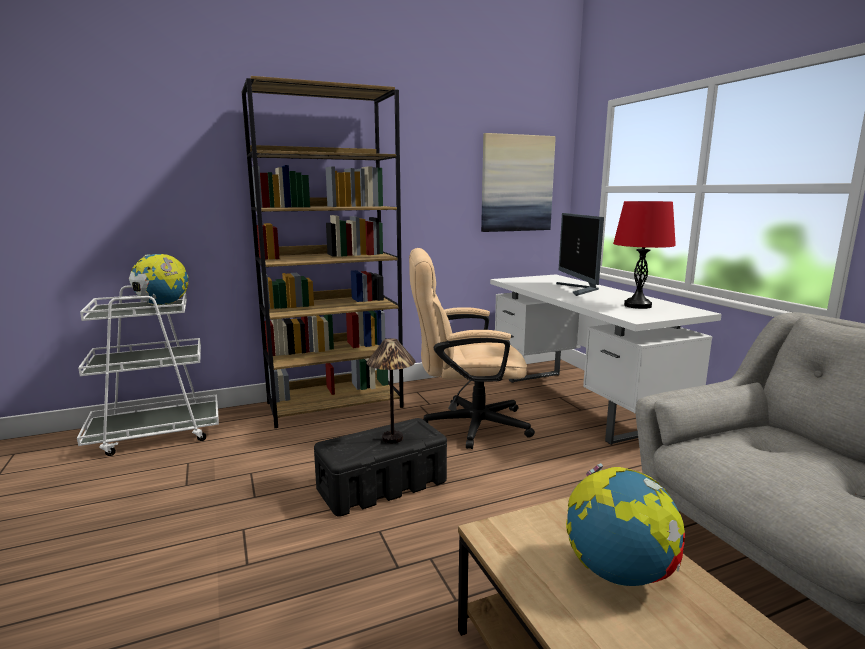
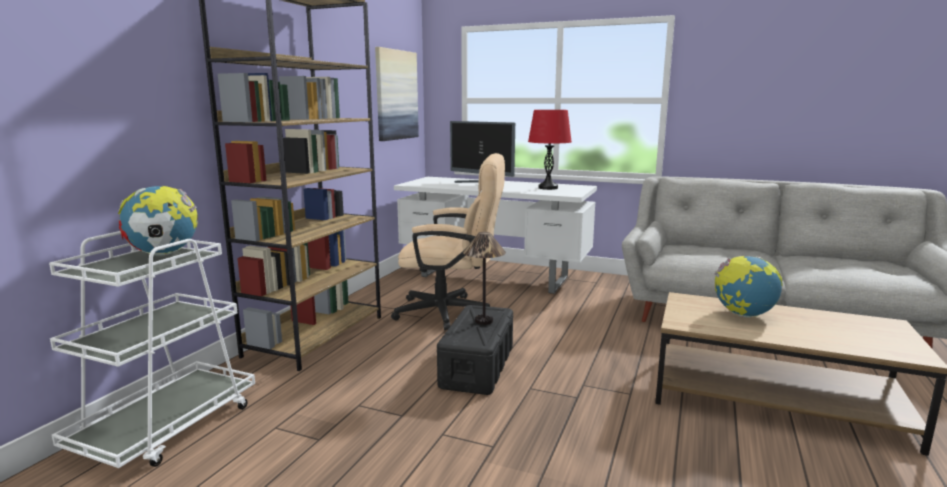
camera: 45 degrees left, 0 degrees up
beige office chair [409,248,535,449] -> beige office chair turned 120 degrees counterclockwise [391,153,505,330]

